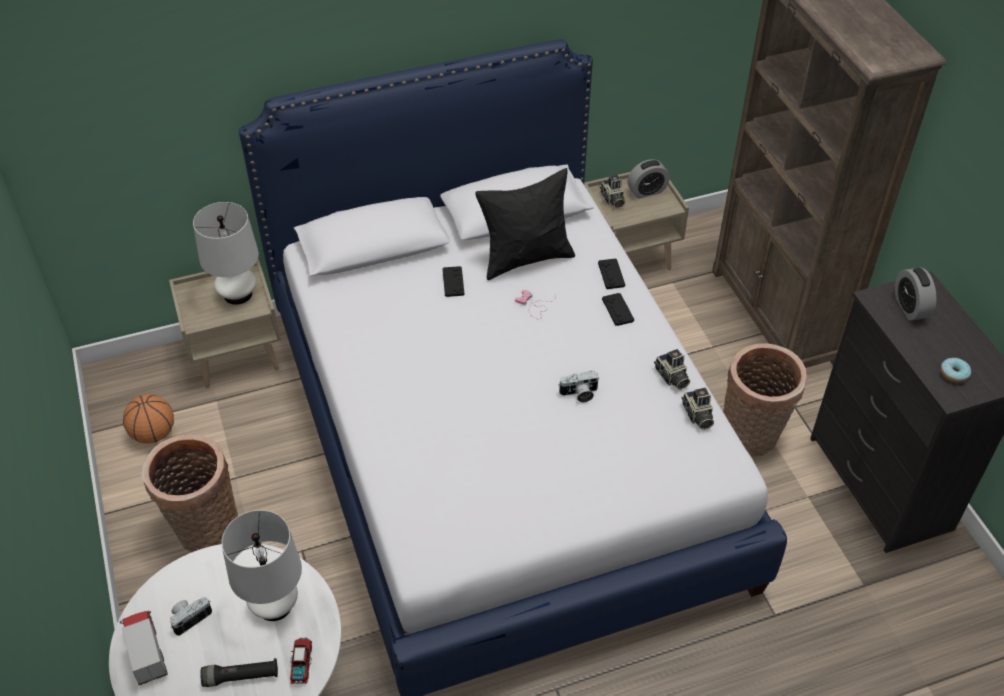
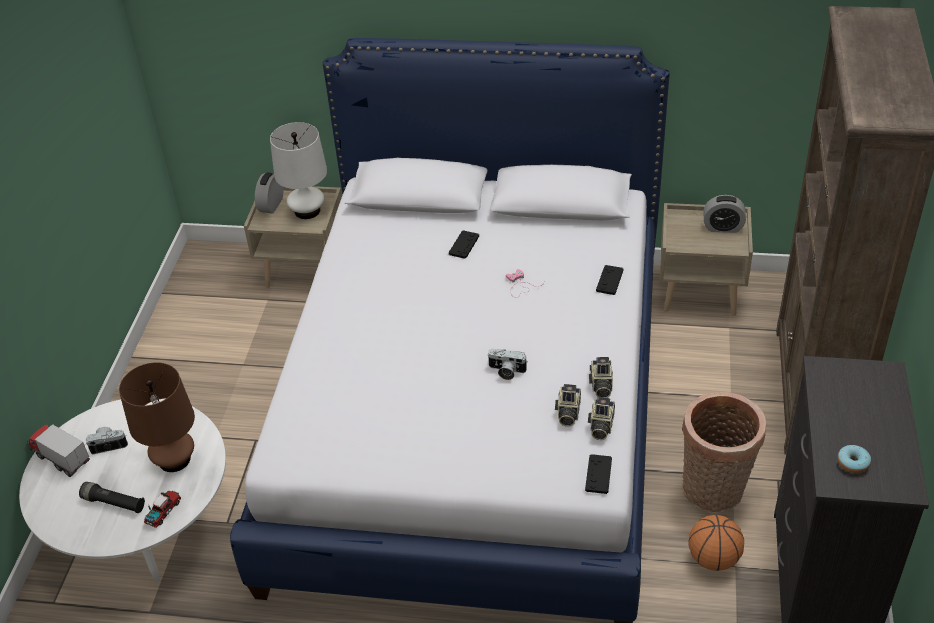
camera: 30 degrees right, 5 degrees down
toy truck [120,611,168,685] -> toy truck turned 60 degrees counterclockwise [27,424,90,477]
basketball [123,394,174,444] -> basketball moved to [688,515,744,571]
basket [142,434,238,552] -> none
white table lamp [222,510,302,621] -> brown table lamp [119,362,195,472]
black pillow [475,168,575,280] -> none
camera [600,175,625,209] -> camera moved to [555,384,581,427]
black game controller [602,293,634,326] -> black game controller moved to [585,454,612,494]
alarm clock [895,268,937,321] -> alarm clock moved to [255,172,283,214]

